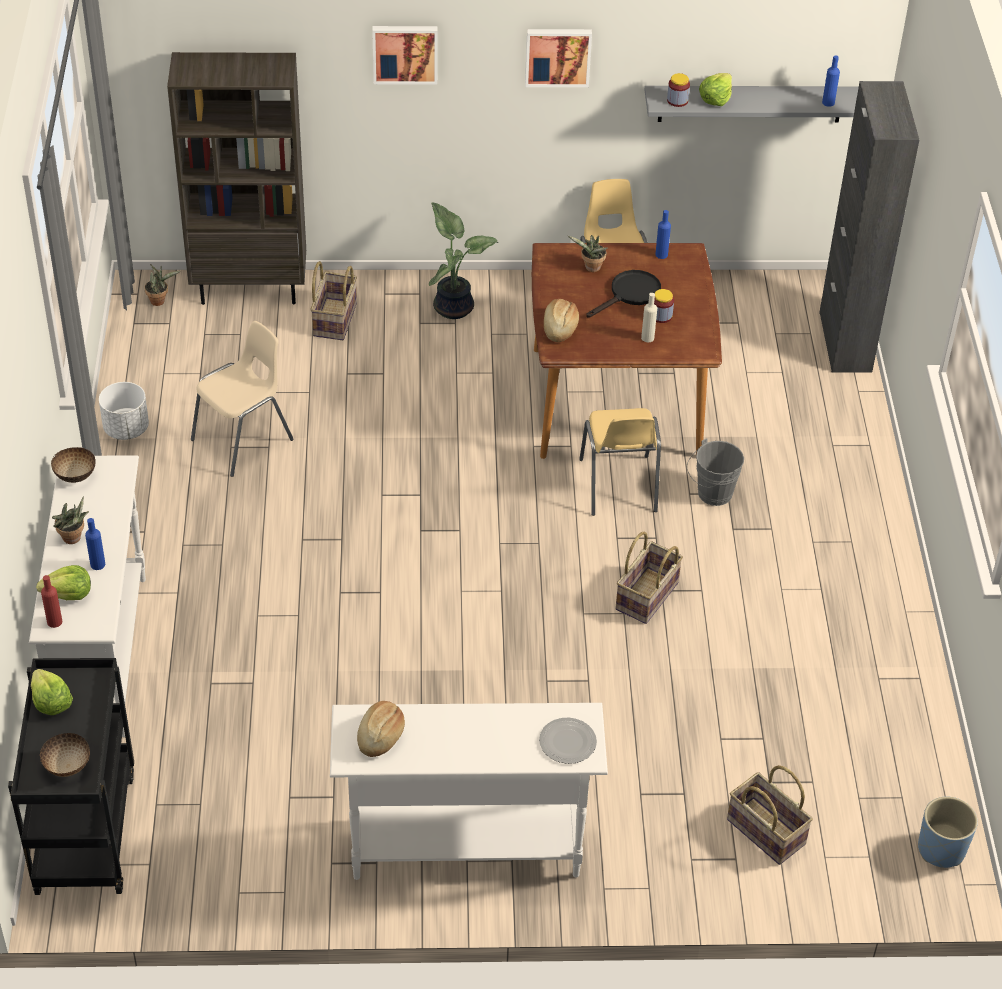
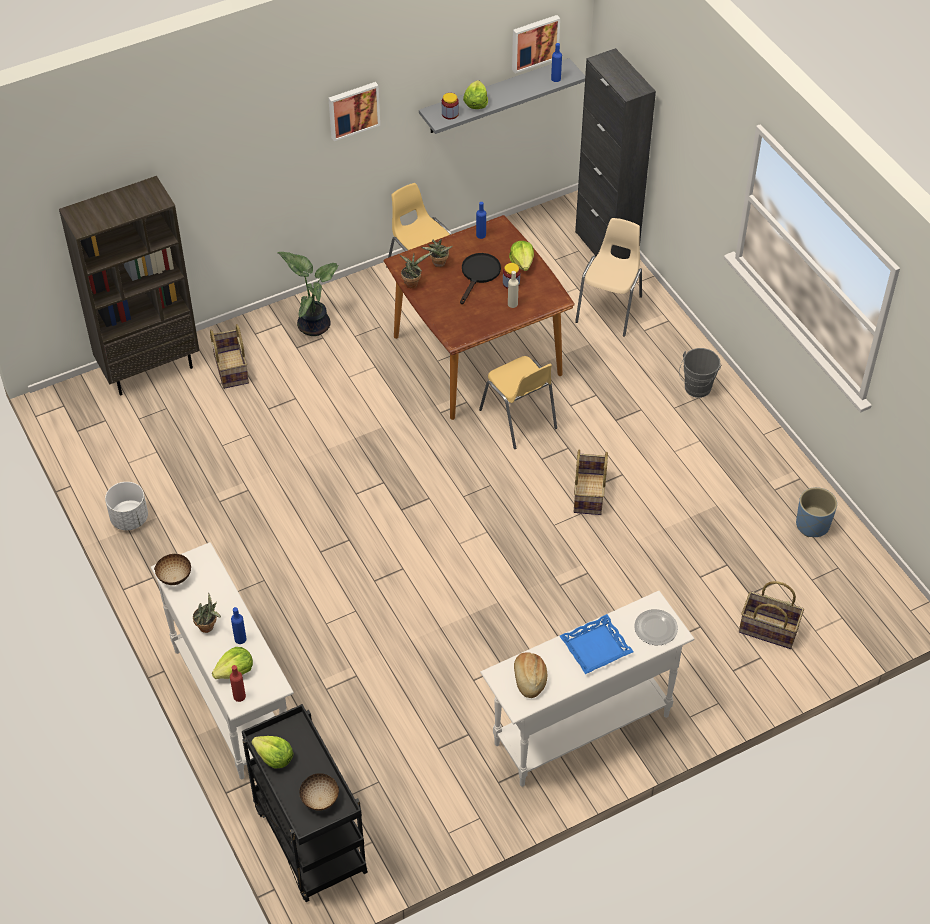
camera: 25 degrees left, 5 degrees up
potted plant [144,264,180,306] -> potted plant moved to [400,252,433,288]
beige chair [191,321,294,477] -> beige chair moved to [575,218,642,337]
picture [372,26,438,85] -> picture moved to [512,15,560,73]
bread [544,299,579,342] -> none
grey bucket [687,438,744,506] -> grey bucket moved to [679,348,722,398]
blue planter [918,796,978,868] -> blue planter moved to [796,487,837,537]
none -> lettuce [509,241,534,271]
none -> blue tray [560,614,634,674]

